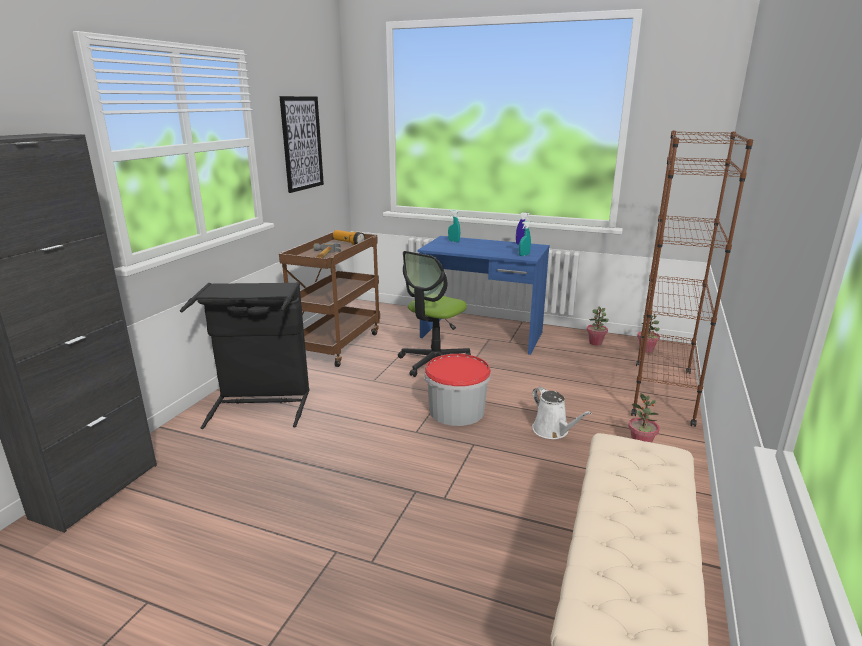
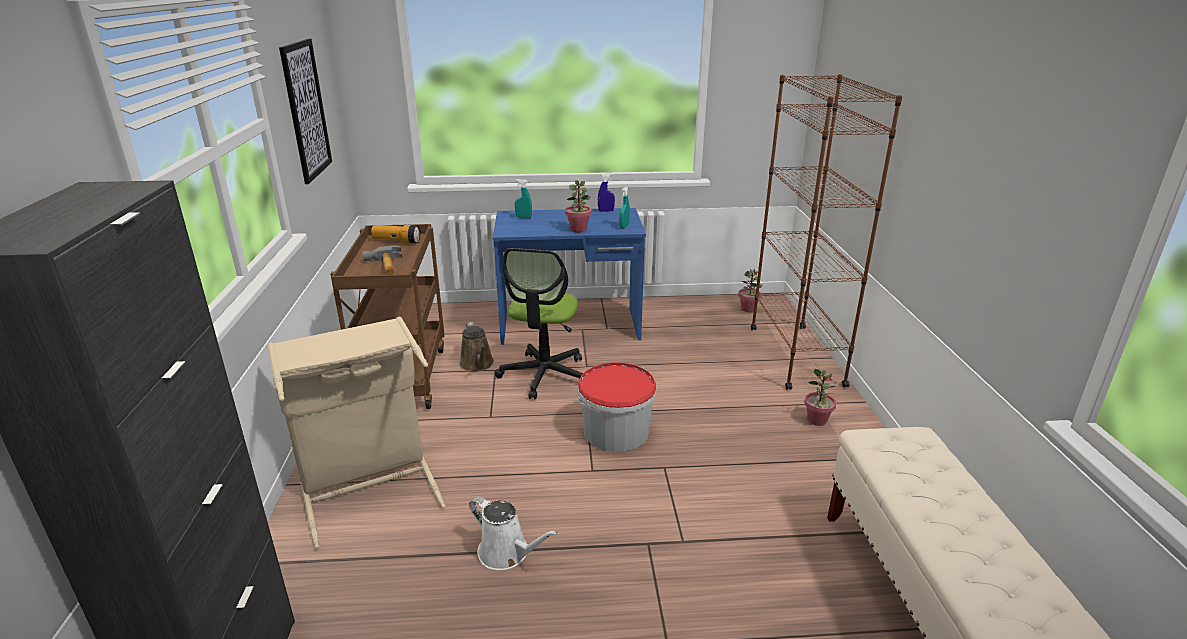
camera: 25 degrees left, 5 degrees up
black laundry basket [180,282,310,429] -> beige laundry basket [267,317,446,549]
white watering can [532,387,592,439] -> white watering can moved to [469,496,558,570]
potted plant [587,307,609,346] -> potted plant moved to [565,180,592,233]
none -> brown watering can [459,322,494,372]

